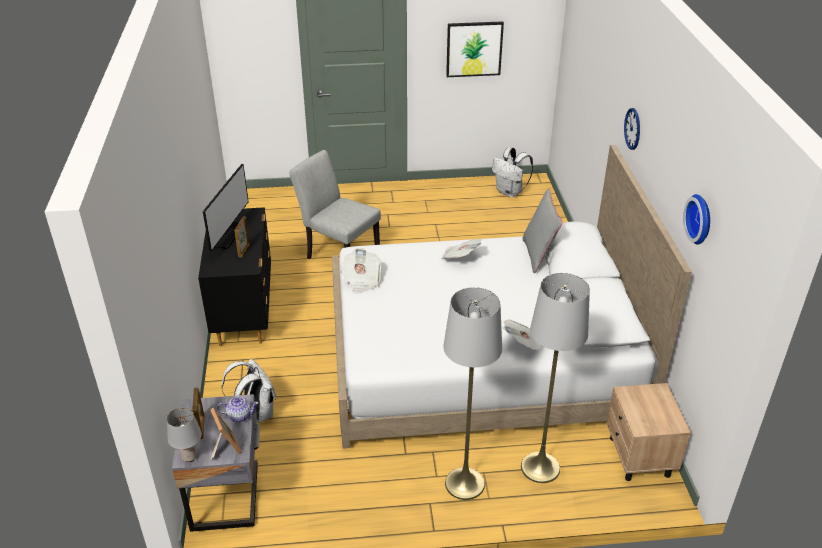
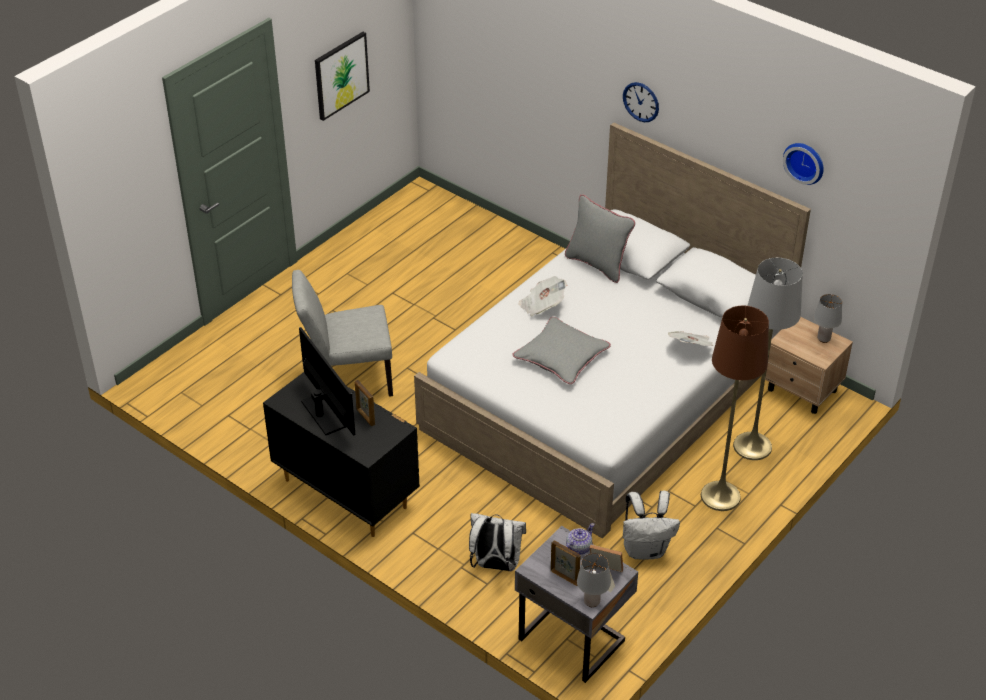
camera: 45 degrees left, 5 degrees up
newspaper [340,248,382,294] -> none
grey floor lamp [443,287,502,500] -> brown floor lamp [701,306,769,511]
white backpack [492,147,533,197] -> white backpack moved to [623,491,680,560]
none -> grey pillow [512,317,611,384]
none -> grey table lamp [814,294,842,343]

